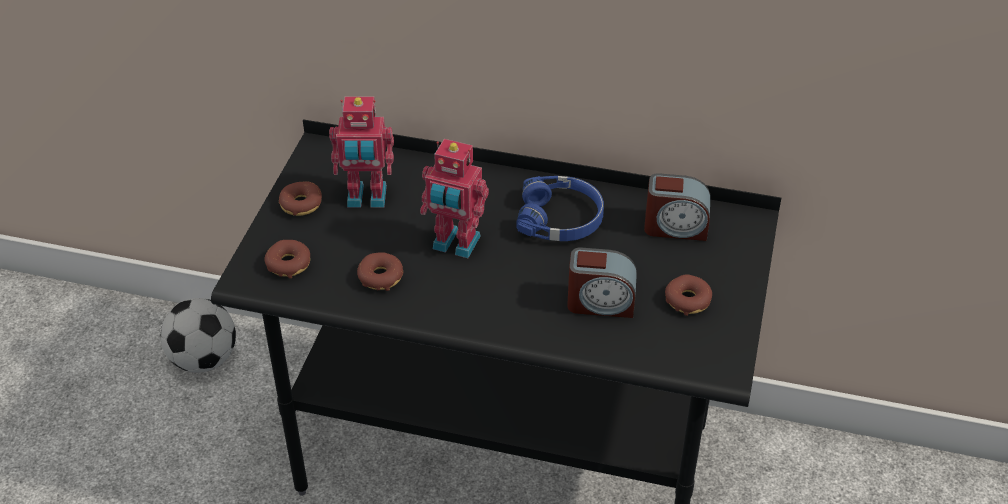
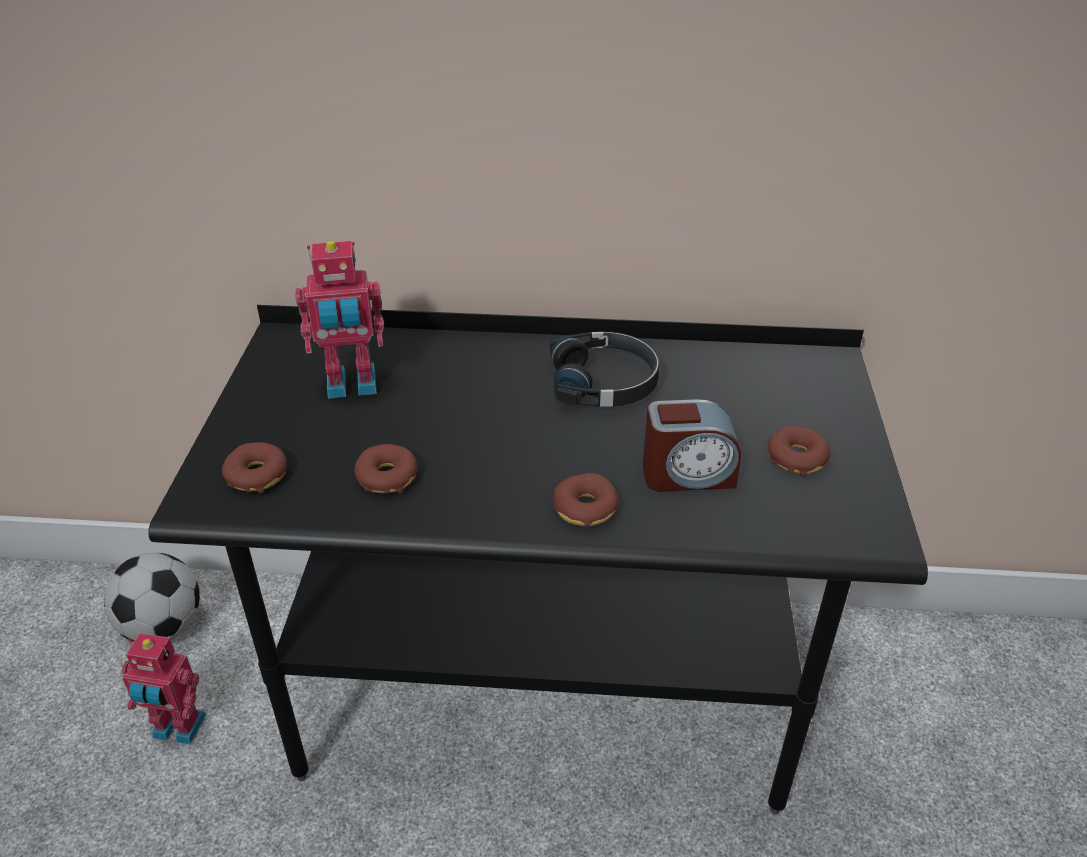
camera: 10 degrees left, 5 degrees down
donut [279,182,322,216] -> donut moved to [554,473,619,526]
toy robot [420,139,489,258] -> toy robot moved to [122,633,206,744]
blue headphones [516,176,604,241] -> black headphones [550,332,660,407]
alarm clock [644,173,710,241] -> none

